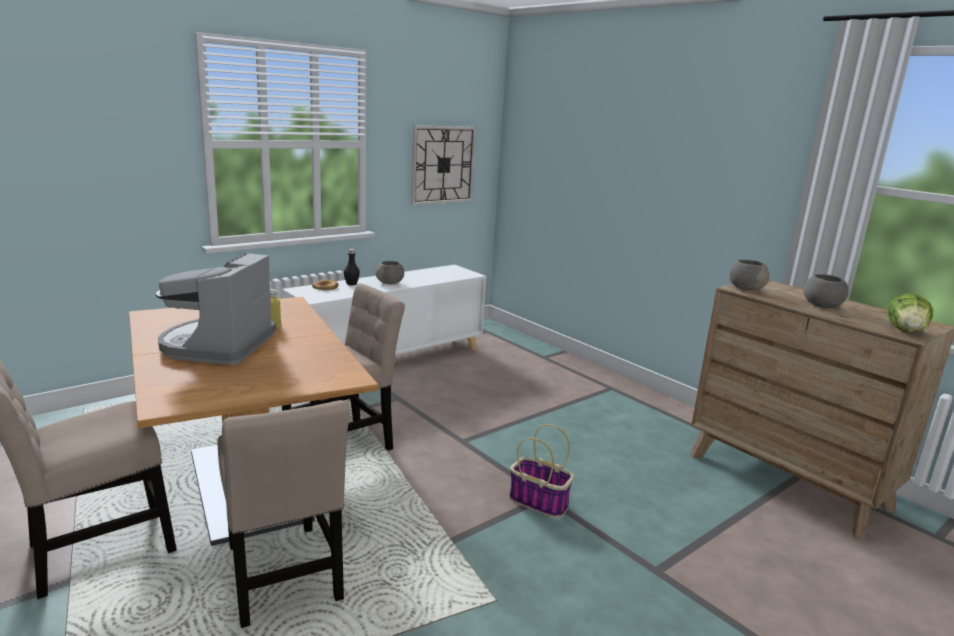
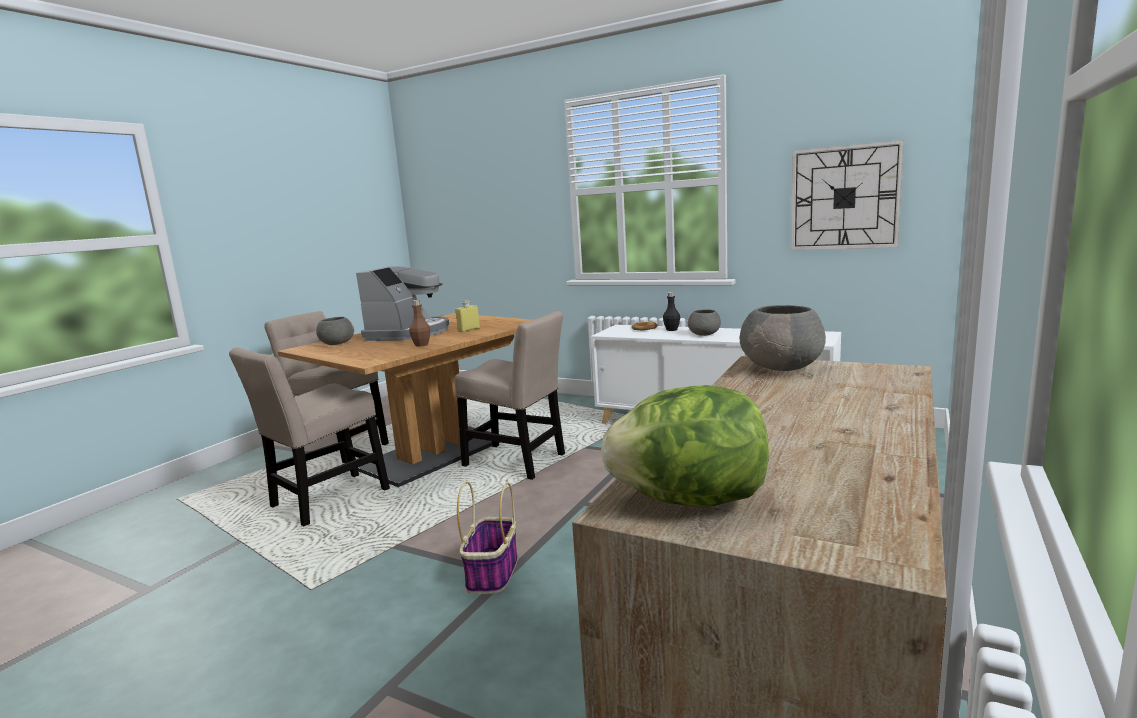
camera: 70 degrees right, 5 degrees down
coffee machine [156,252,276,365] -> coffee machine turned 120 degrees clockwise [356,266,449,341]
grey bowl [803,274,849,308] -> grey bowl moved to [316,317,354,345]
none -> brown bottle [409,300,430,347]

